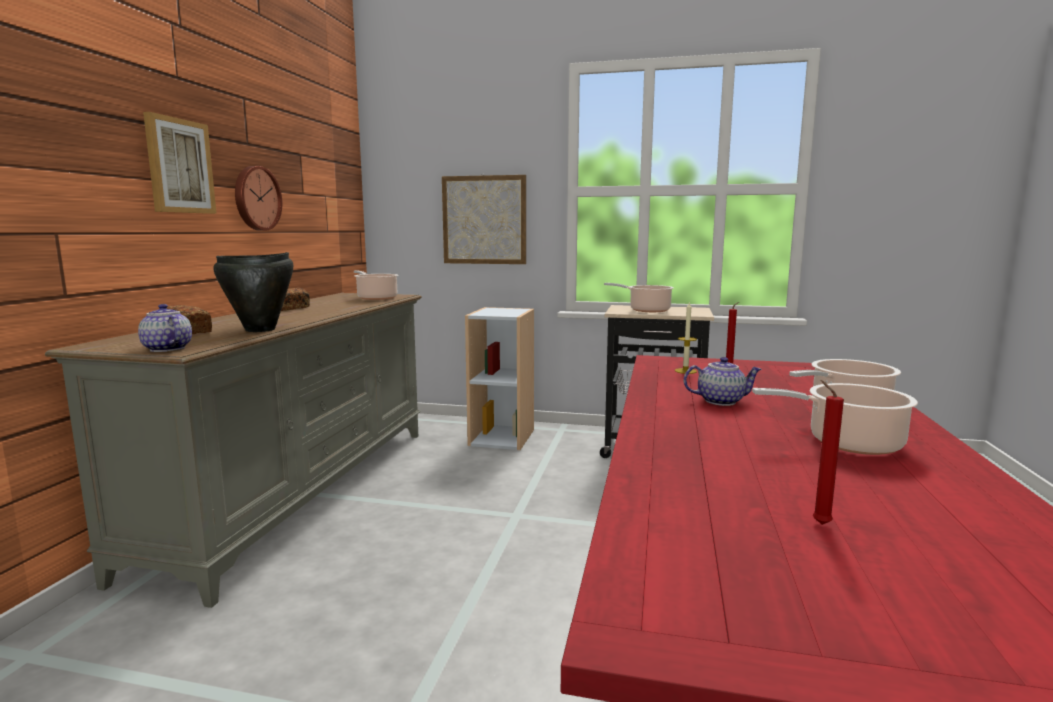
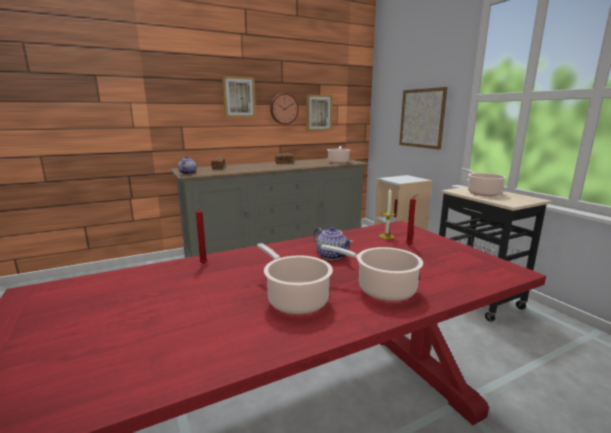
camera: 50 degrees right, 5 degrees up
black cooking pot [214,252,293,332] -> none
red candle [813,380,844,525] -> red candle moved to [196,204,207,264]
none -> picture [306,94,332,131]

